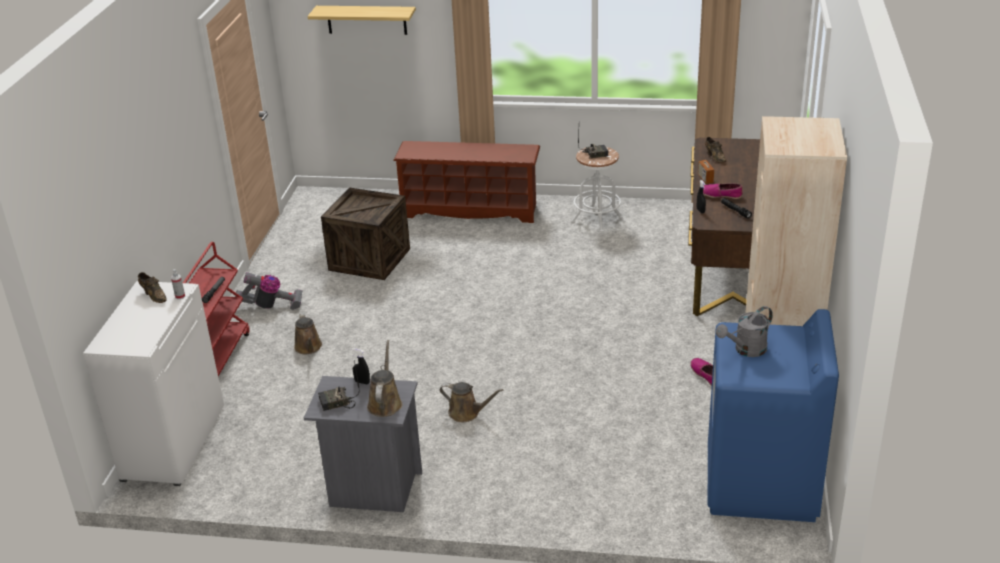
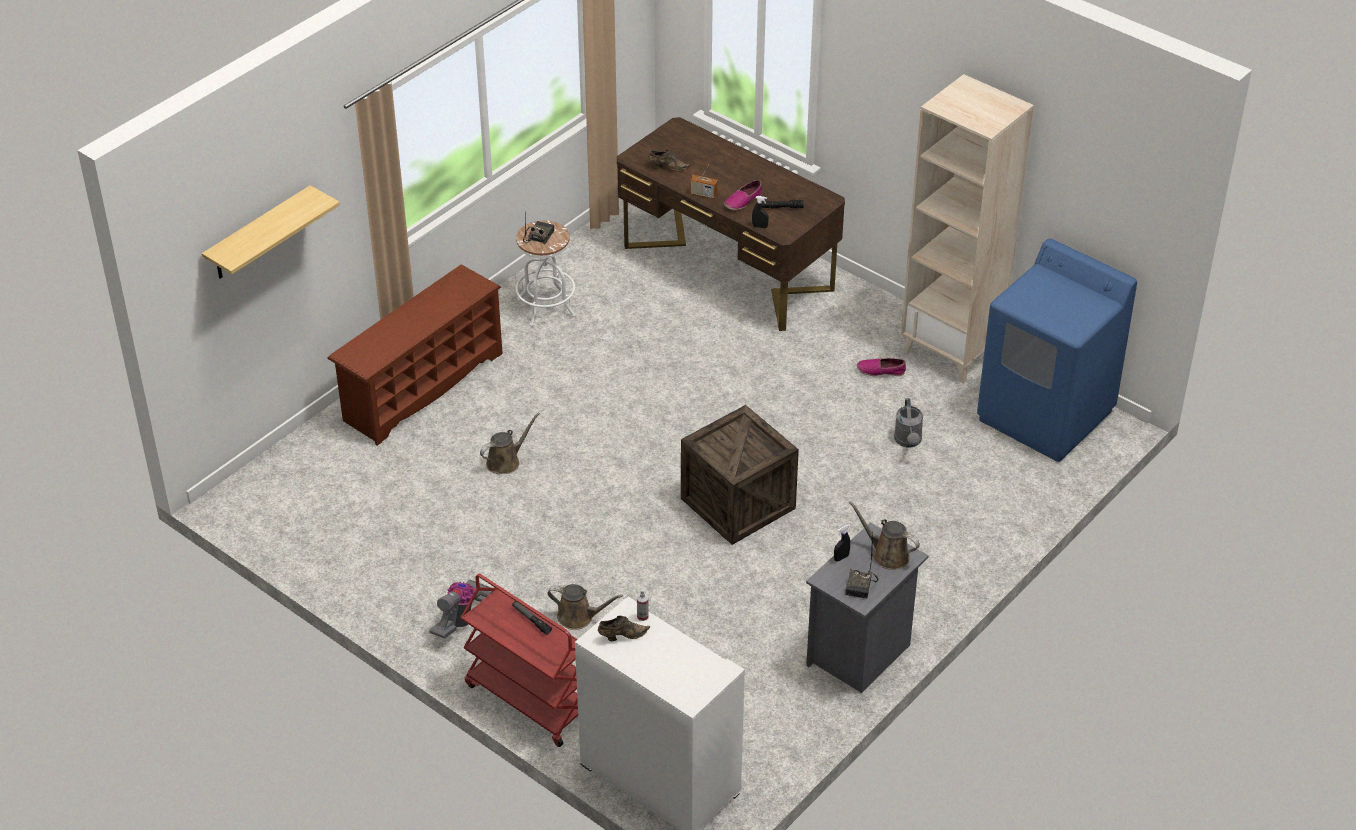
camera: 60 degrees left, 10 degrees up
crate [321,188,410,280] -> crate moved to [681,405,799,545]
brown watering can [440,382,504,422] -> brown watering can moved to [480,412,540,474]
grey watering can [716,306,773,357] -> grey watering can moved to [894,398,923,448]

